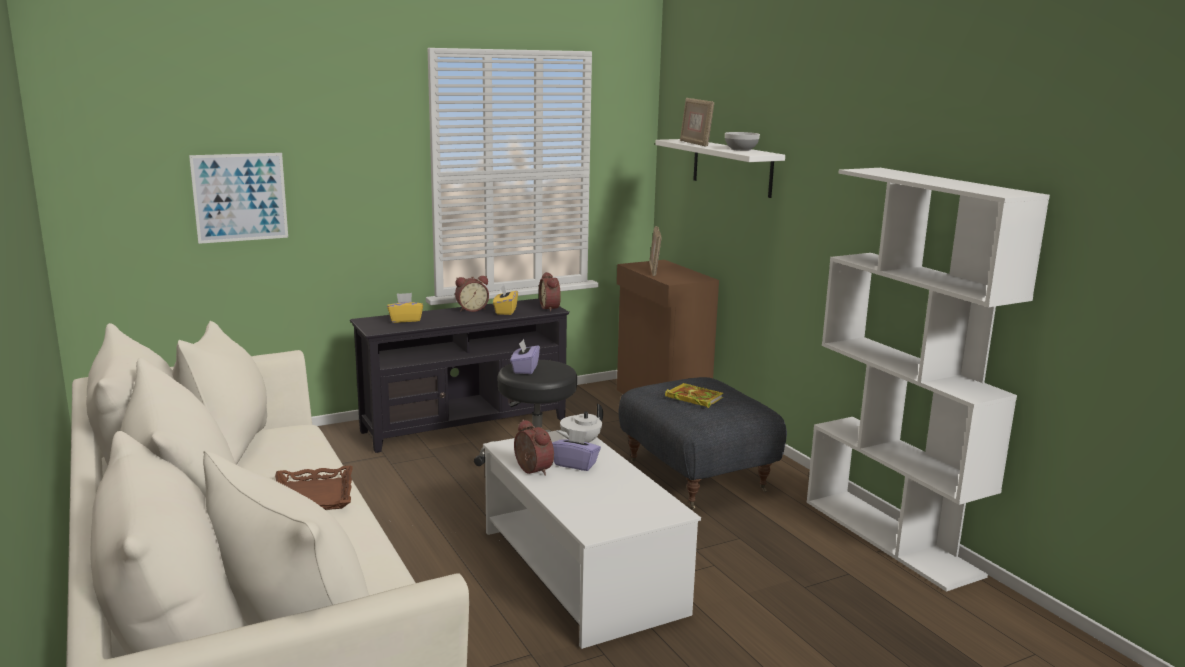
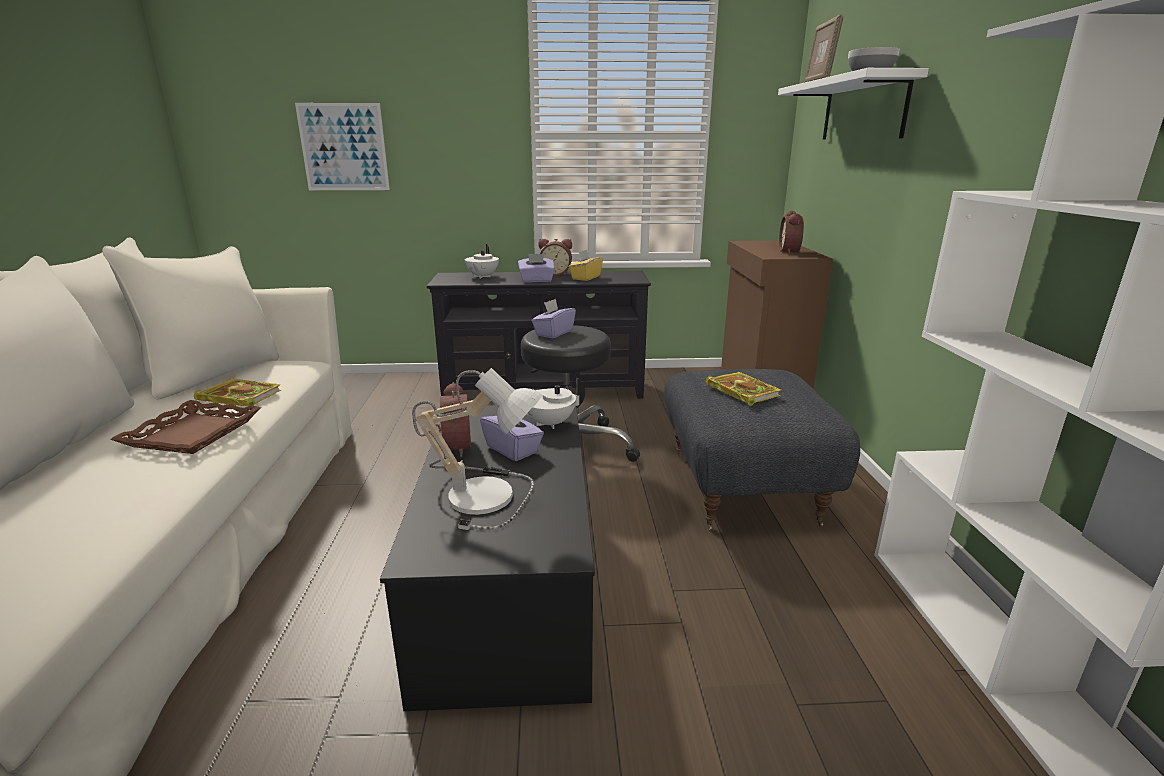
camera: 25 degrees right, 5 degrees up
yellow tissue box [387,293,423,323] -> white teapot [464,244,499,279]
white coffee table [483,430,701,649] -> black coffee table [380,405,595,711]
alarm clock [539,272,561,312] -> alarm clock moved to [779,211,804,254]
picture frame [649,226,662,276] -> none
none -> book [194,378,282,407]
none -> table lamp [412,368,543,530]
none -> purple tissue box [518,254,555,283]

